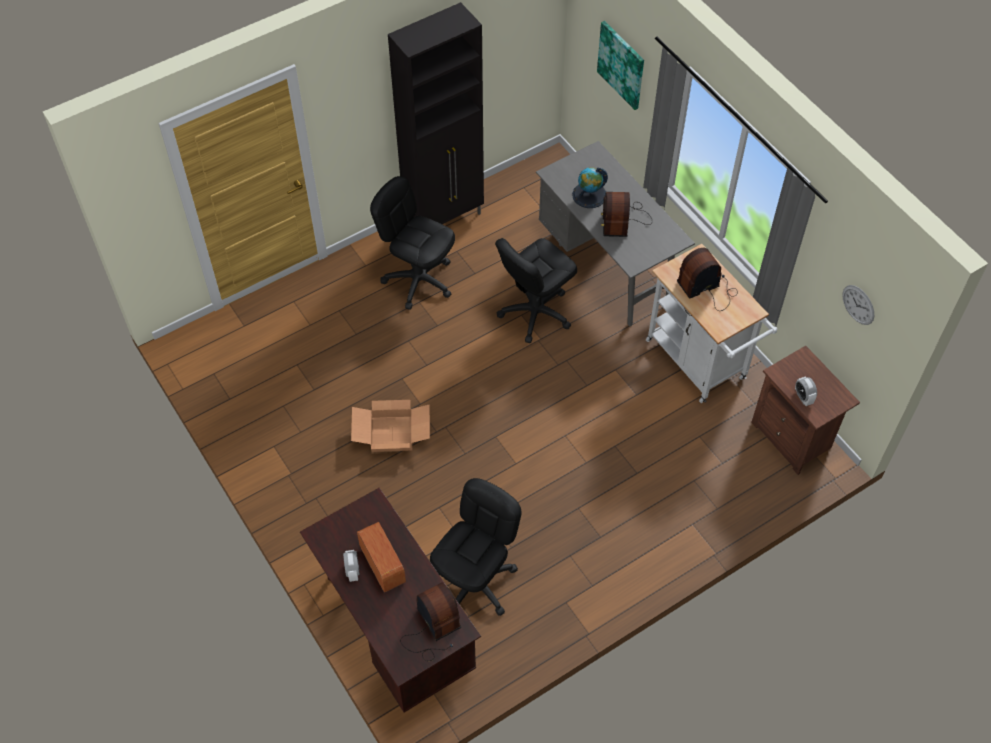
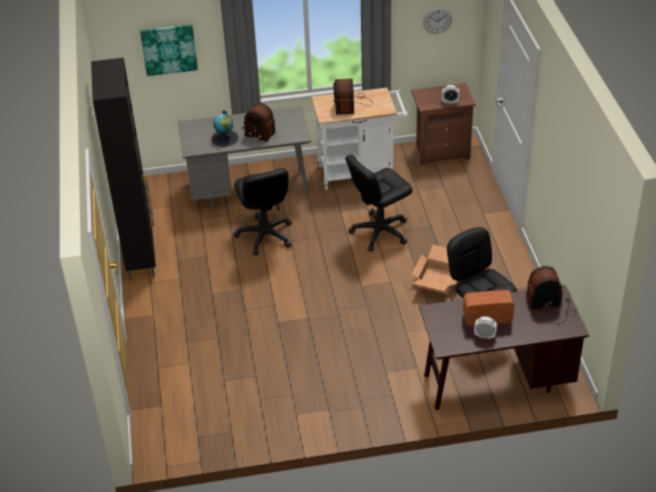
camera: 65 degrees left, 15 degrees down
cardboard box [351,400,430,452] -> cardboard box moved to [412,245,457,295]
black office chair [370,176,455,310] -> black office chair moved to [345,155,412,252]

